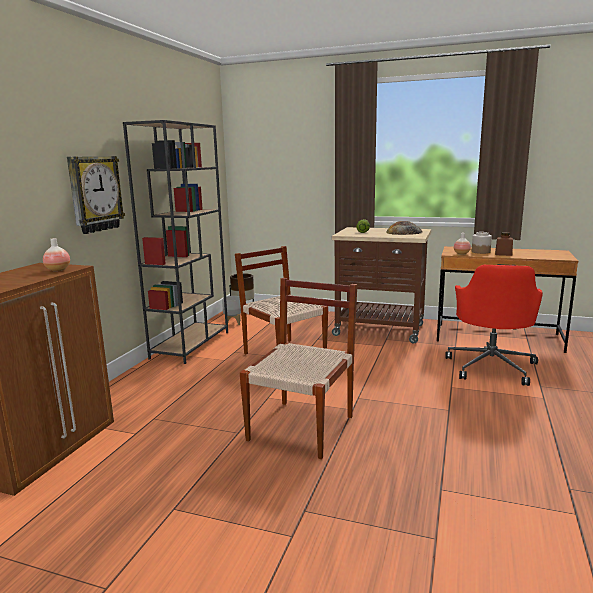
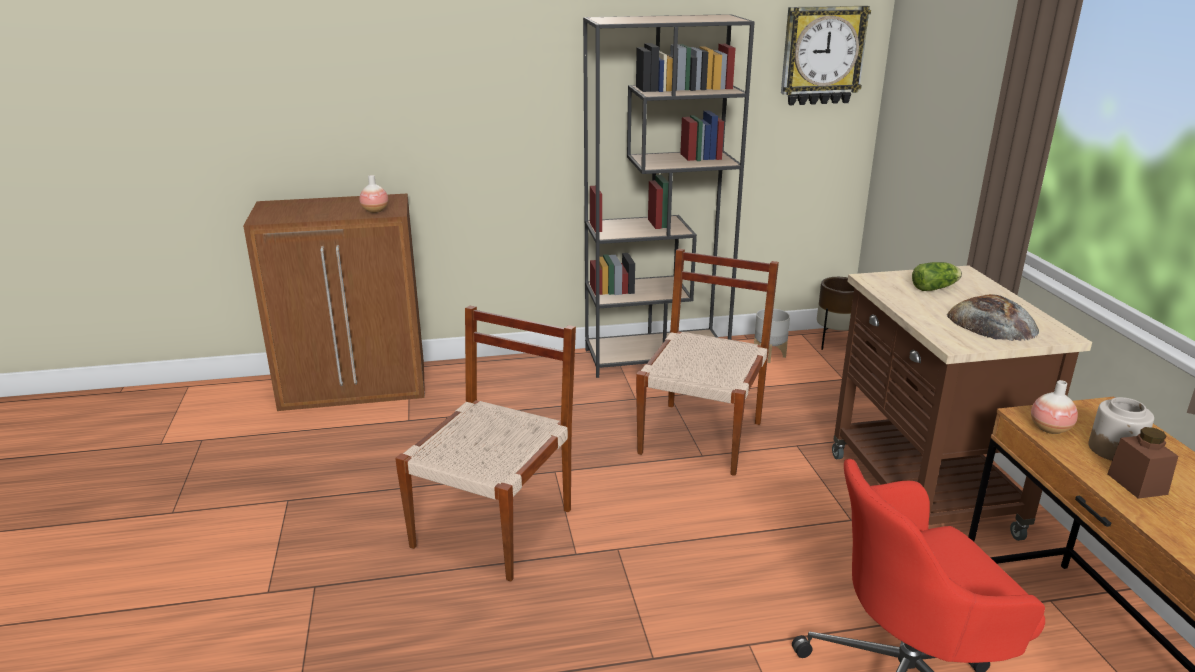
camera: 60 degrees right, 10 degrees up
wall clock [67,156,125,234] -> wall clock moved to [781,6,871,105]
chair [240,278,357,459] -> chair turned 60 degrees counterclockwise [395,306,576,581]

